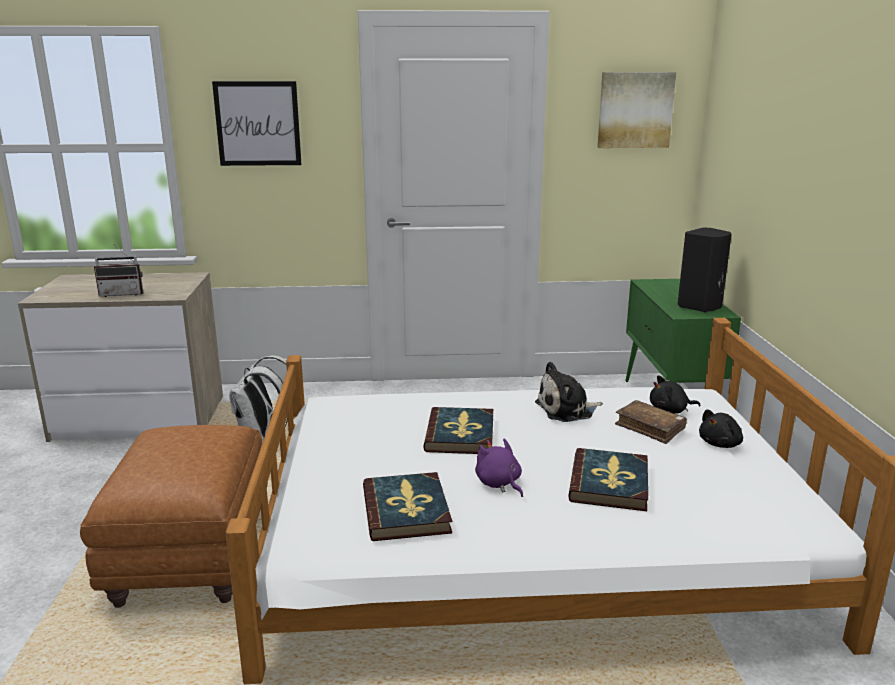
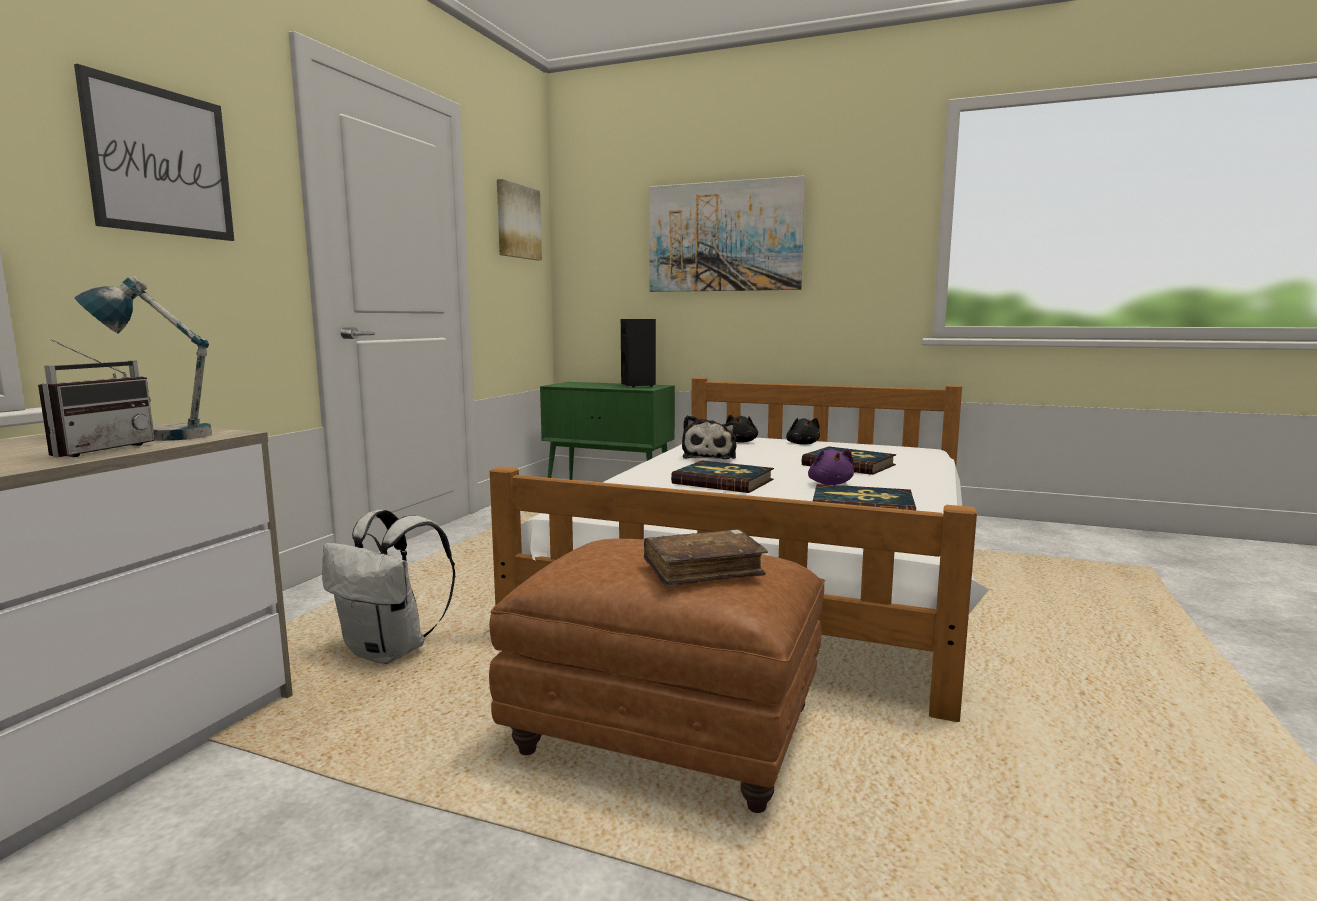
camera: 65 degrees left, 10 degrees down
purple plush toy [475,438,523,497] -> purple plush toy turned 90 degrees counterclockwise [808,449,854,485]
brown book [615,400,687,444] -> brown book moved to [644,529,768,587]
none -> table lamp [74,276,212,441]
none -> picture [649,175,805,292]

